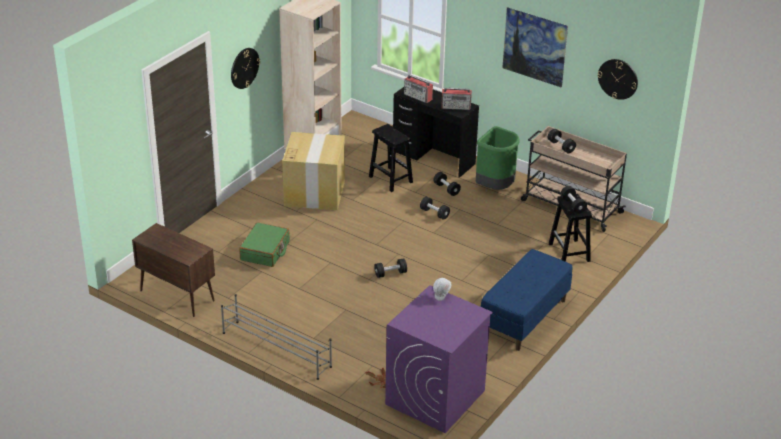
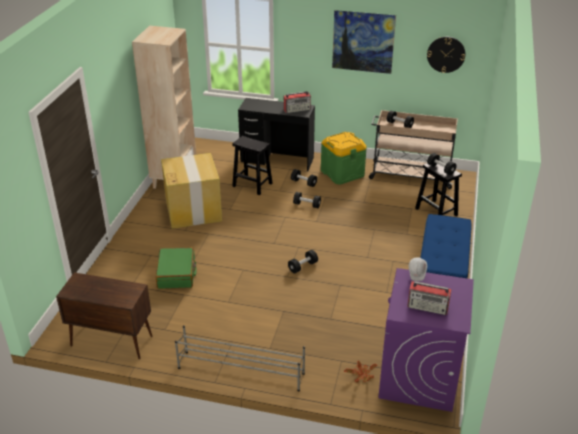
camera: 20 degrees left, 0 degrees up
wall clock [231,48,260,89] -> none
radio [404,75,433,103] -> radio moved to [407,281,452,315]
green trash can [476,126,520,190] -> green storage box [321,132,367,185]

